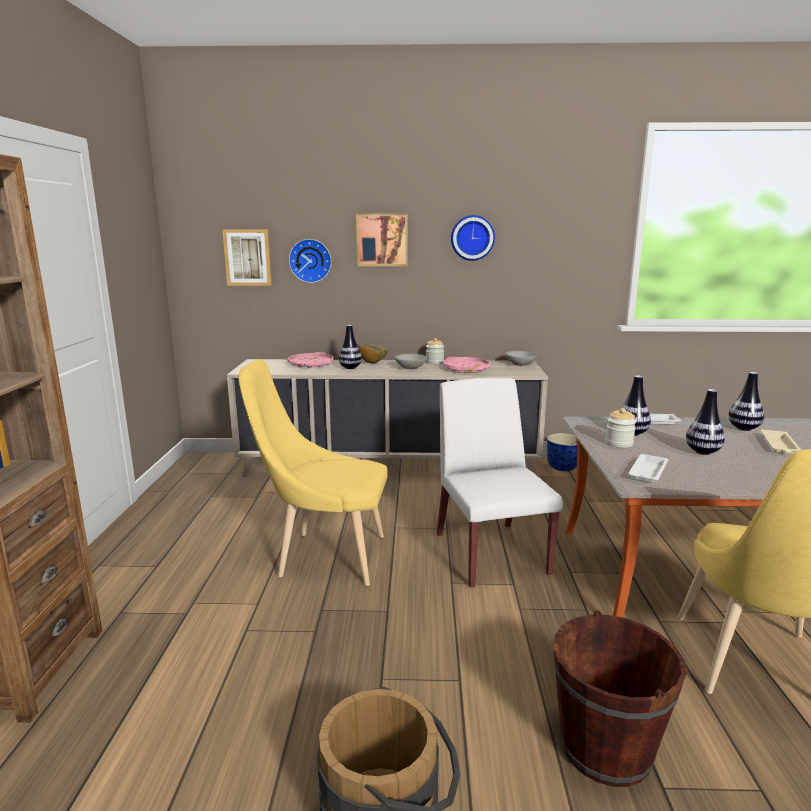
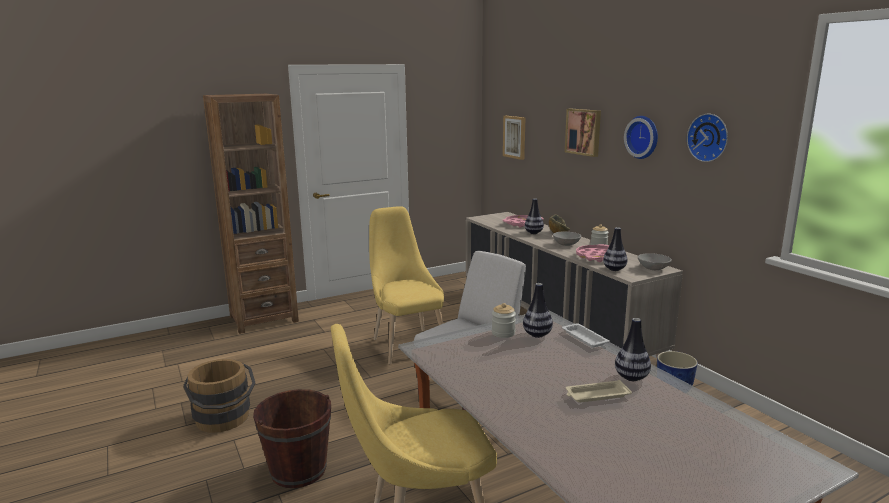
camera: 60 degrees right, 0 degrees up
wall clock [289,239,332,283] -> wall clock moved to [687,114,728,162]
white tray [628,454,668,482] -> none
vase [686,389,725,455] -> vase moved to [603,227,627,271]

